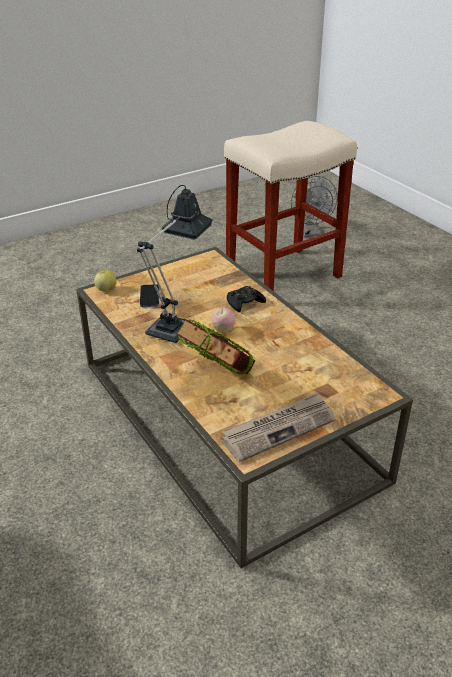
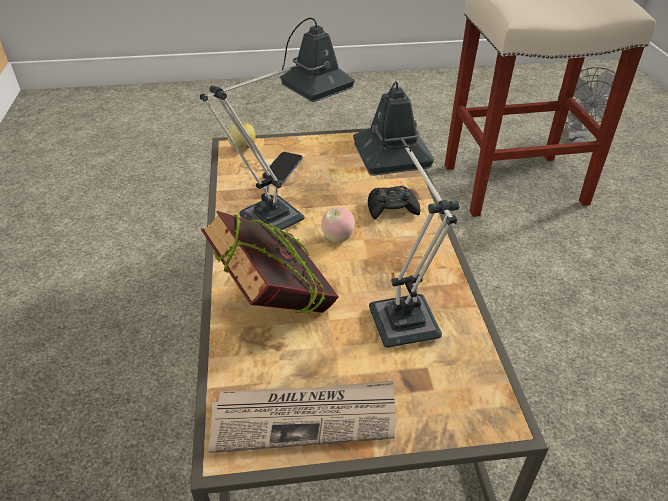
camera: 25 degrees right, 5 degrees up
none -> table lamp [353,81,459,348]

